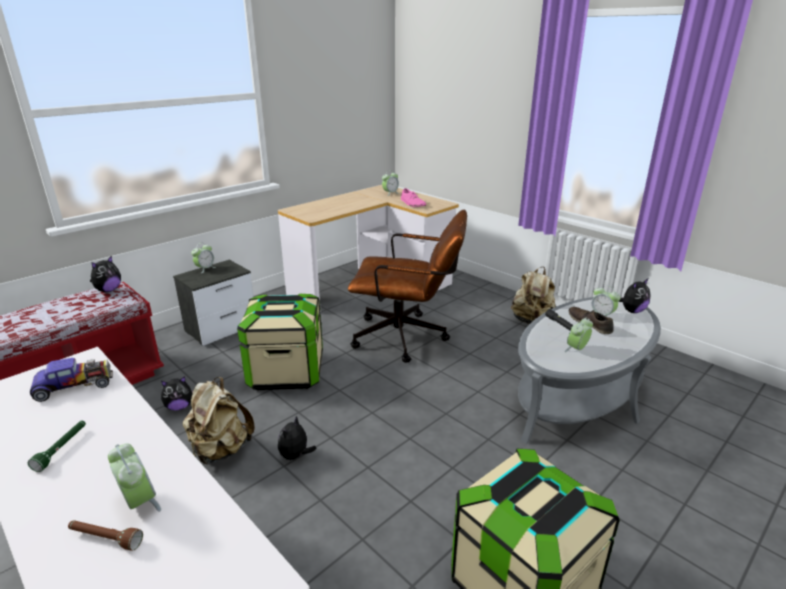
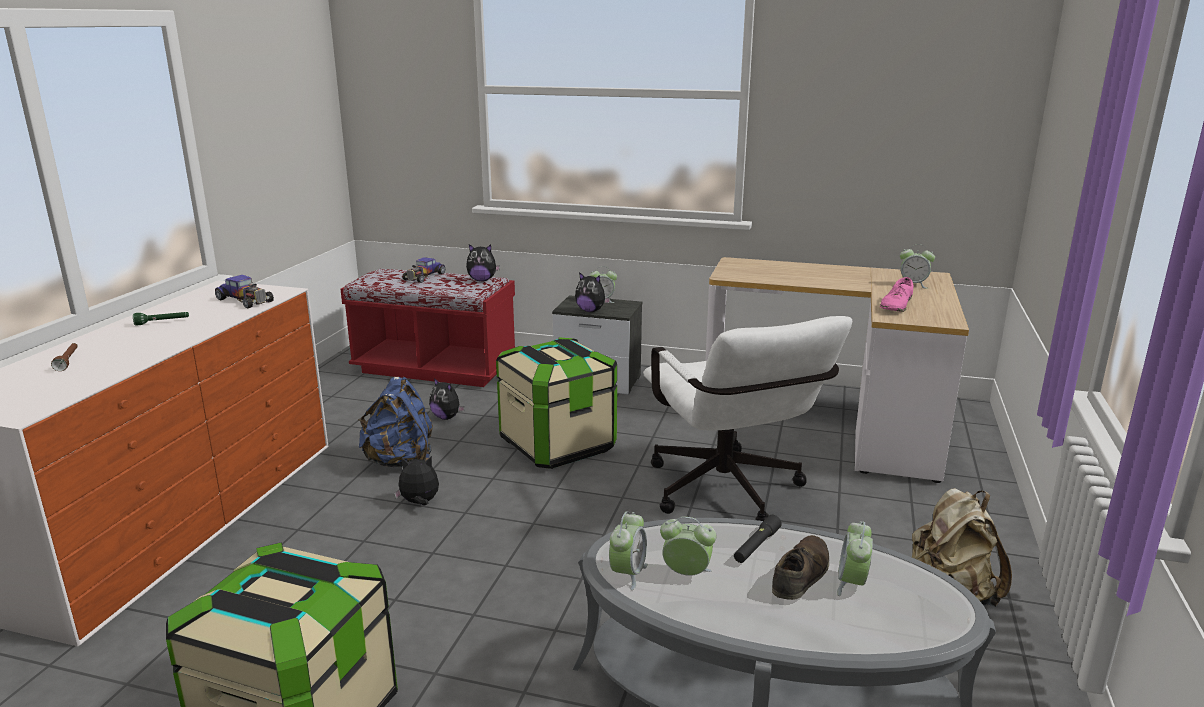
camera: 60 degrees right, 5 degrees down
alarm clock [108,443,161,512] -> alarm clock moved to [609,511,648,590]
beige backpack [182,377,255,465] -> blue backpack [358,377,433,467]
brown office chair [348,209,467,363] -> white office chair [643,316,852,521]
plush toy [619,279,651,313] -> plush toy moved to [575,272,610,312]
none -> toy car [402,257,445,283]

